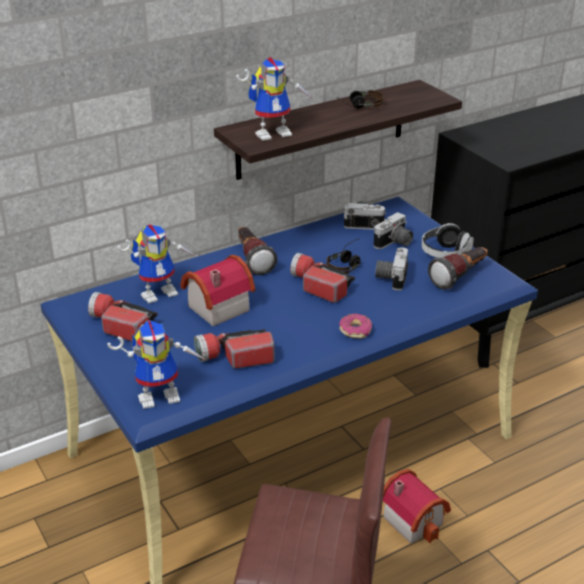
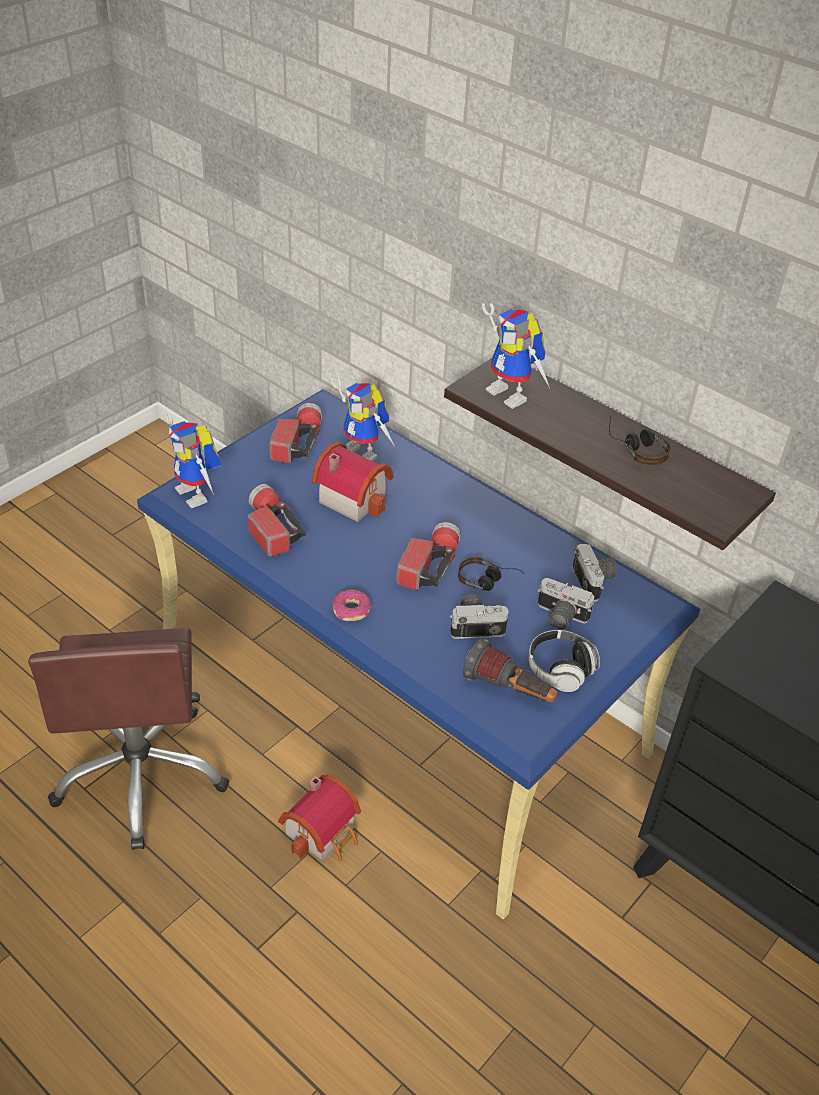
camera: 70 degrees right, 10 degrees up
flashlight [238,227,277,275] -> none

